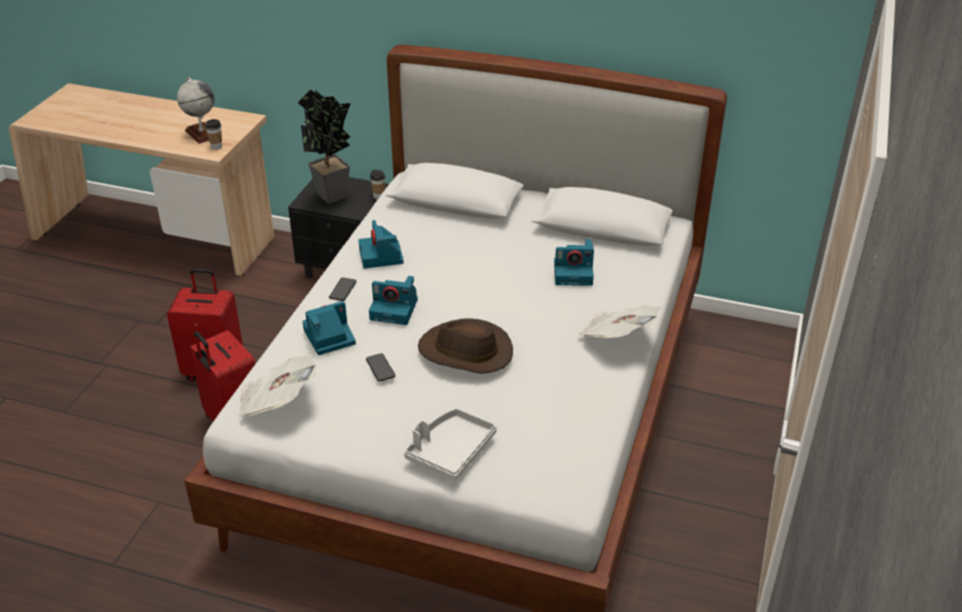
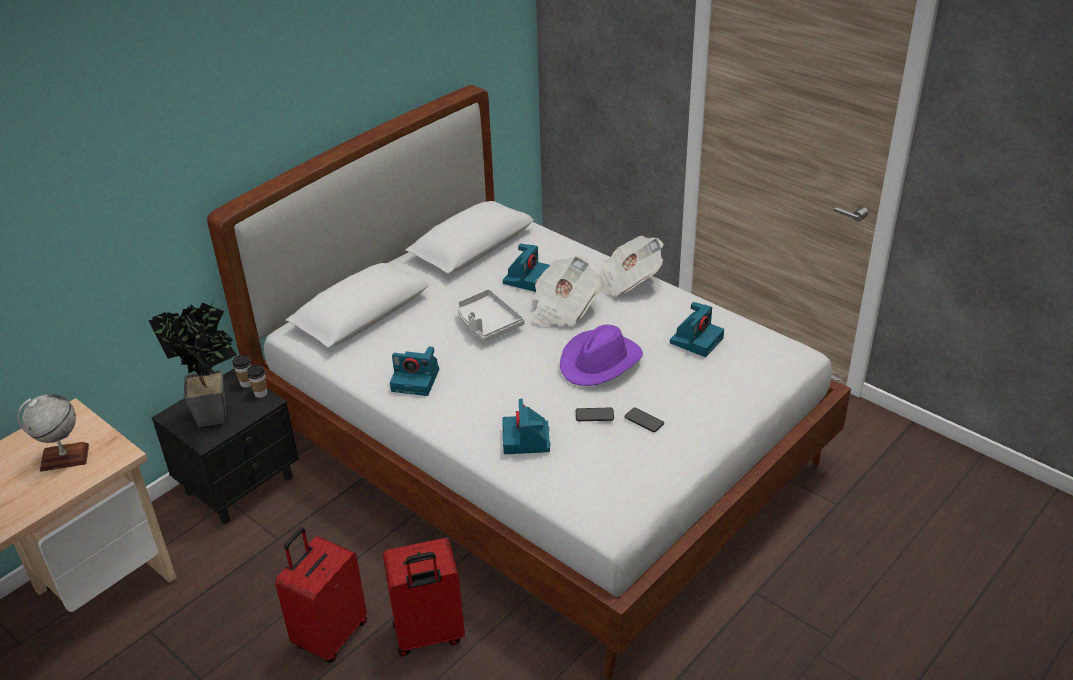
camera: 65 degrees left, 0 degrees up
cup [205,119,222,150] -> cup moved to [247,365,267,398]
newspaper [239,354,316,417] -> newspaper moved to [532,256,601,326]
phone [329,278,357,301] -> phone moved to [625,408,664,432]
camera [369,276,418,325] -> camera moved to [670,302,724,357]
grey tray [404,408,497,481] -> grey tray moved to [457,289,524,342]
brown hat [418,318,513,374] -> purple hat [560,325,643,386]

